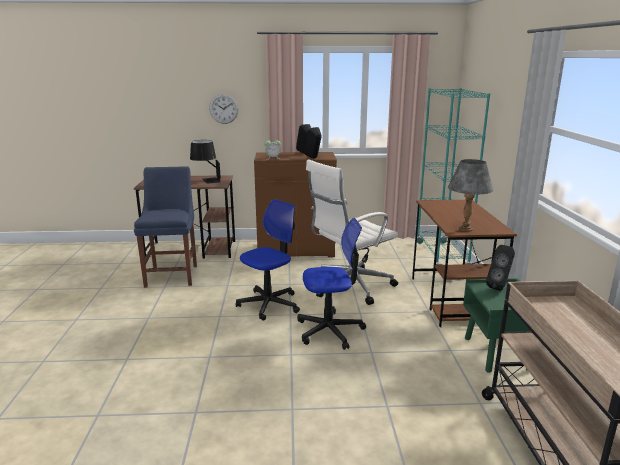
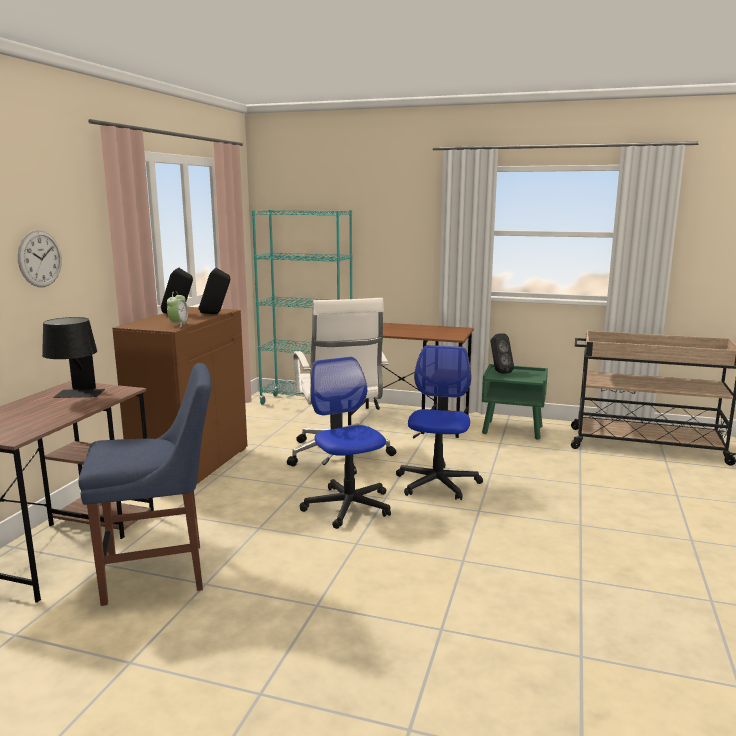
camera: 70 degrees left, 5 degrees down
blue chair [134,166,197,288] -> blue chair turned 150 degrees clockwise [78,363,212,606]
grey table lamp [448,159,493,232] -> none

